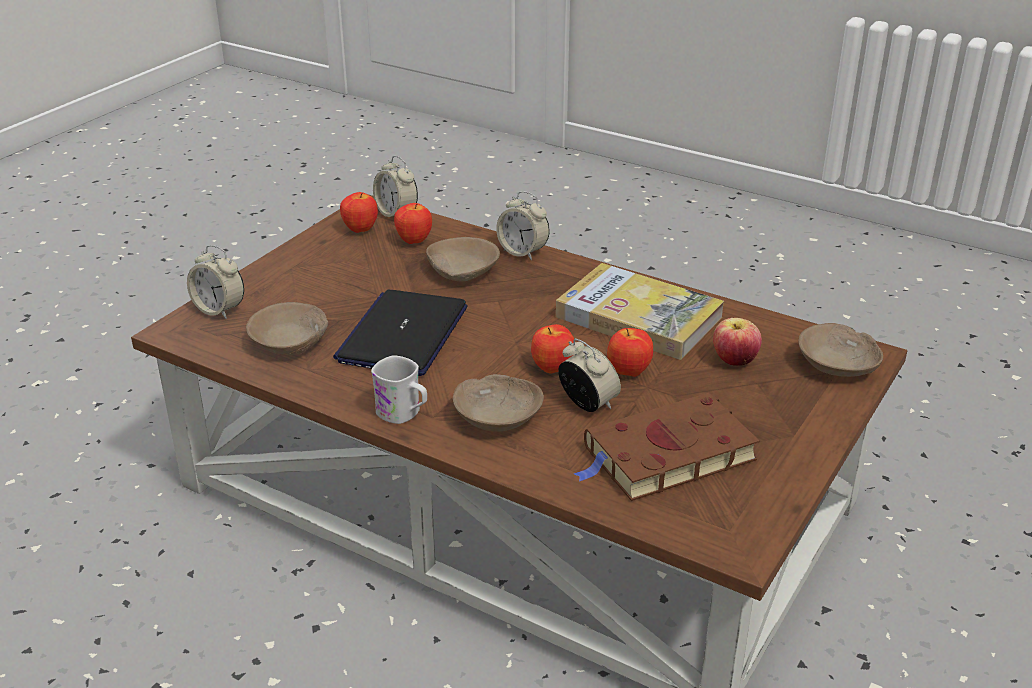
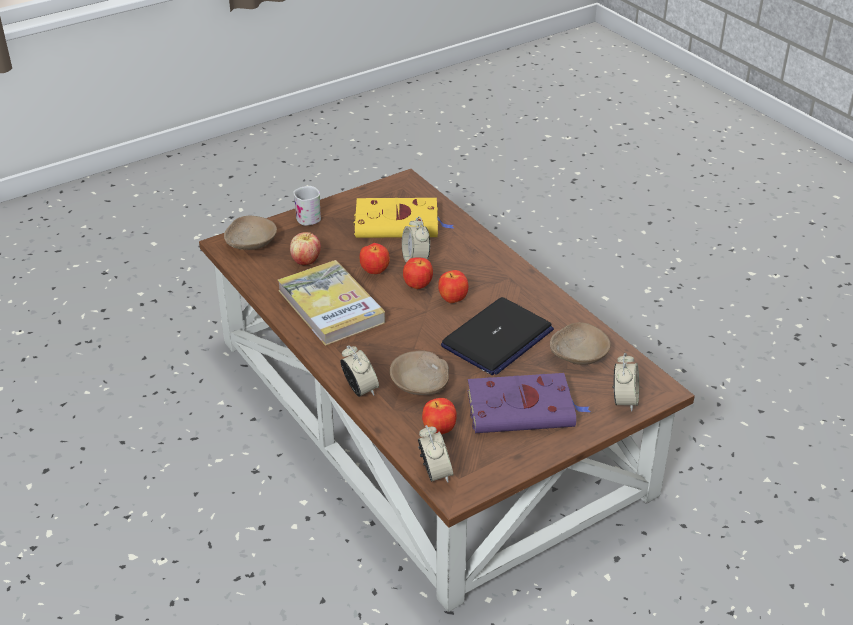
camera: 155 degrees left, 5 degrees up
alarm clock [187,245,244,319] -> alarm clock turned 45 degrees clockwise [613,352,639,412]
apple [340,192,378,233] -> apple moved to [439,270,468,303]
white mug [371,355,427,424] -> white mug moved to [293,186,321,226]
beige bowl [453,374,544,432] -> none
brown book [574,393,760,501] -> yellow book [354,198,453,238]
none -> purple book [467,373,591,433]

